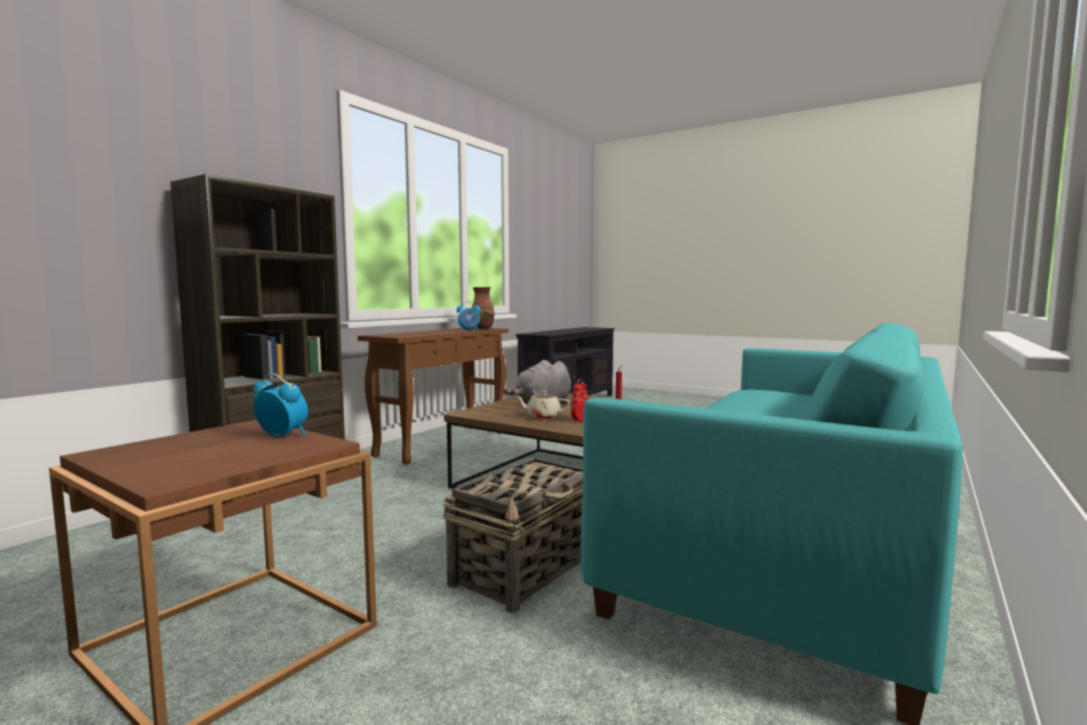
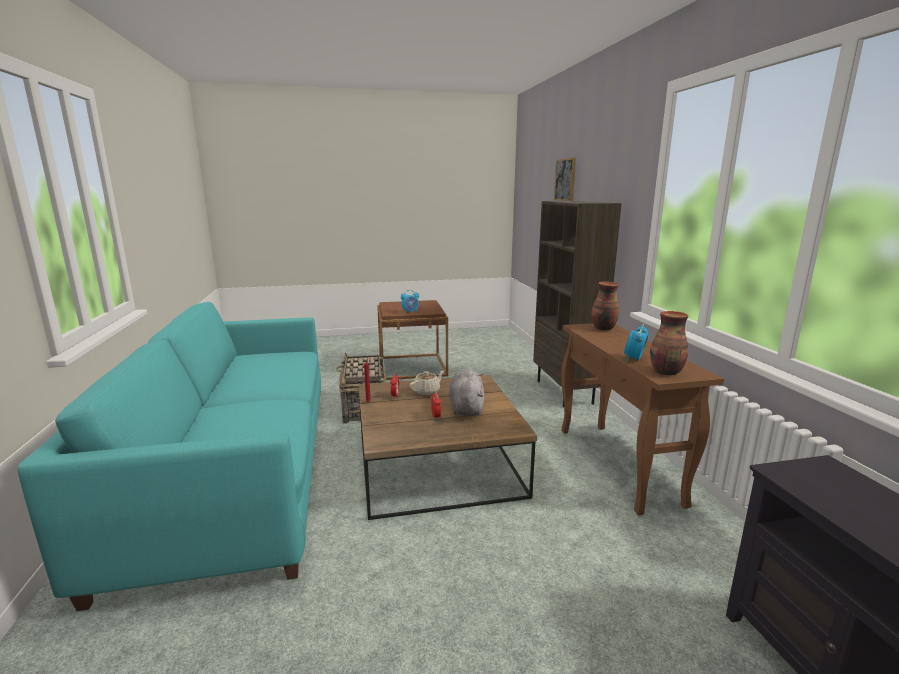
camera: 135 degrees right, 10 degrees up
none -> picture [554,158,576,201]
none -> vase [591,282,619,330]

